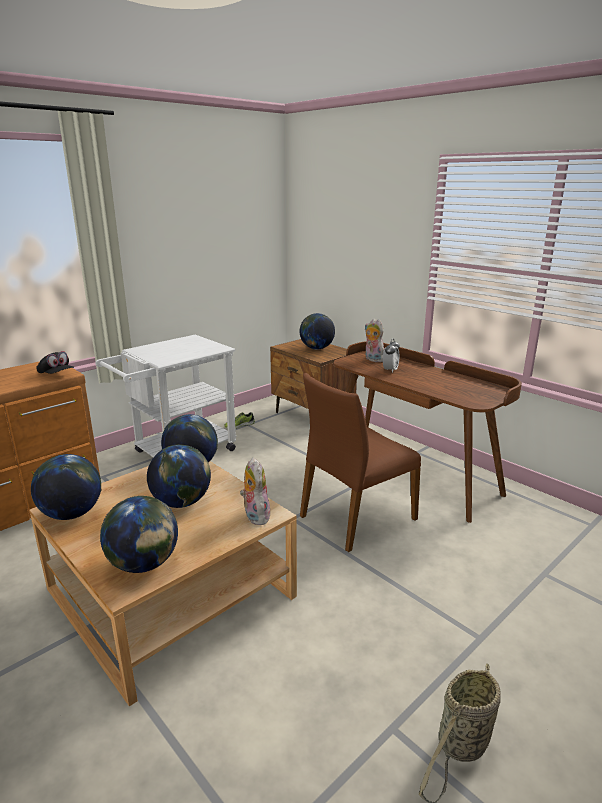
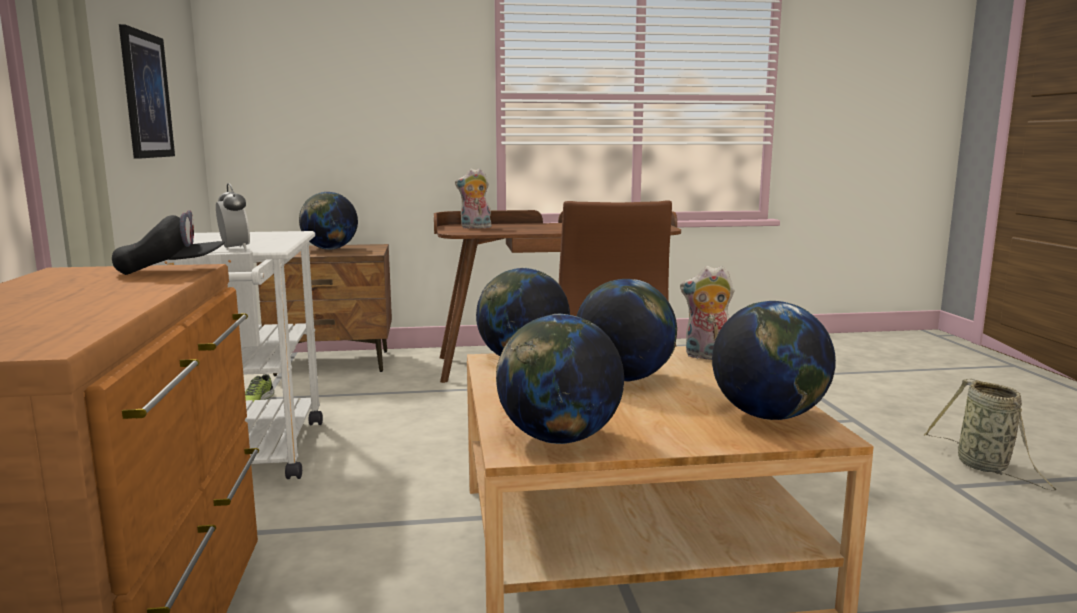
camera: 55 degrees left, 10 degrees down
alarm clock [383,339,400,373] -> alarm clock moved to [216,183,250,250]
none -> picture [119,24,175,159]

